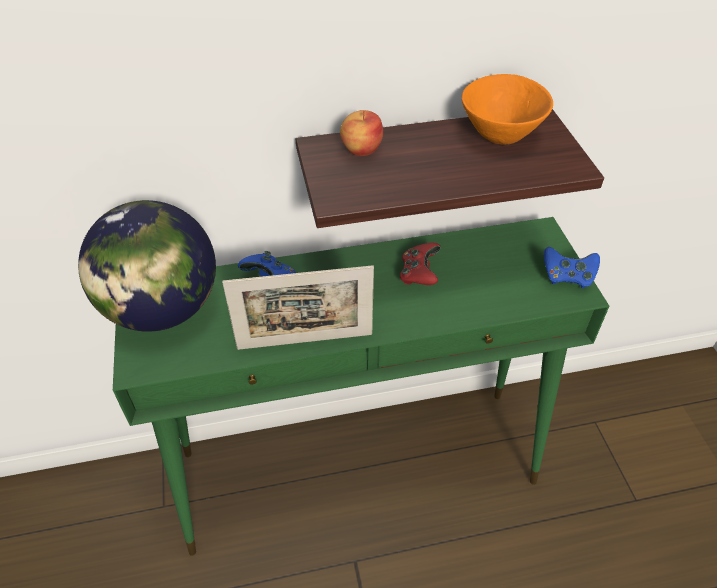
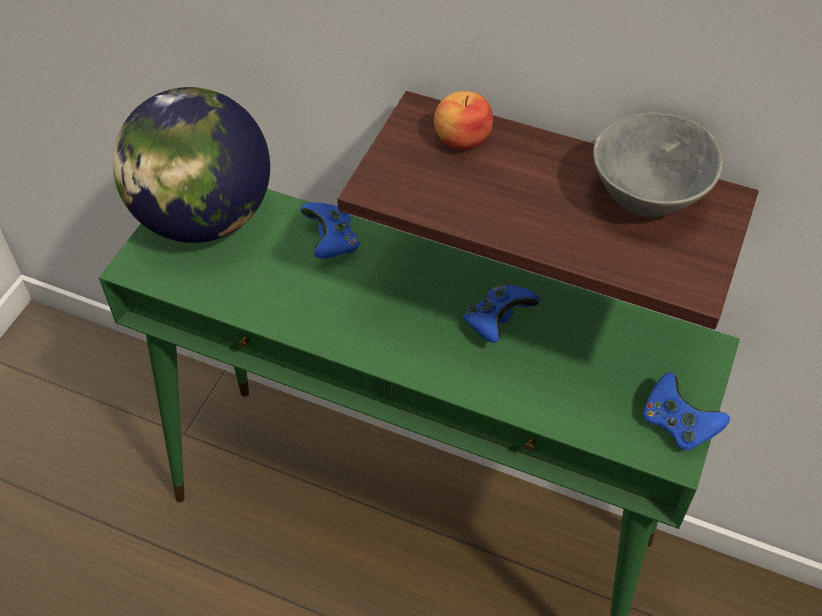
camera: 35 degrees right, 5 degrees up
picture frame [222,265,374,350] -> none
red game controller [400,243,440,285] -> blue game controller [464,285,540,343]
orange bowl [462,74,553,145] -> grey bowl [593,113,723,217]

